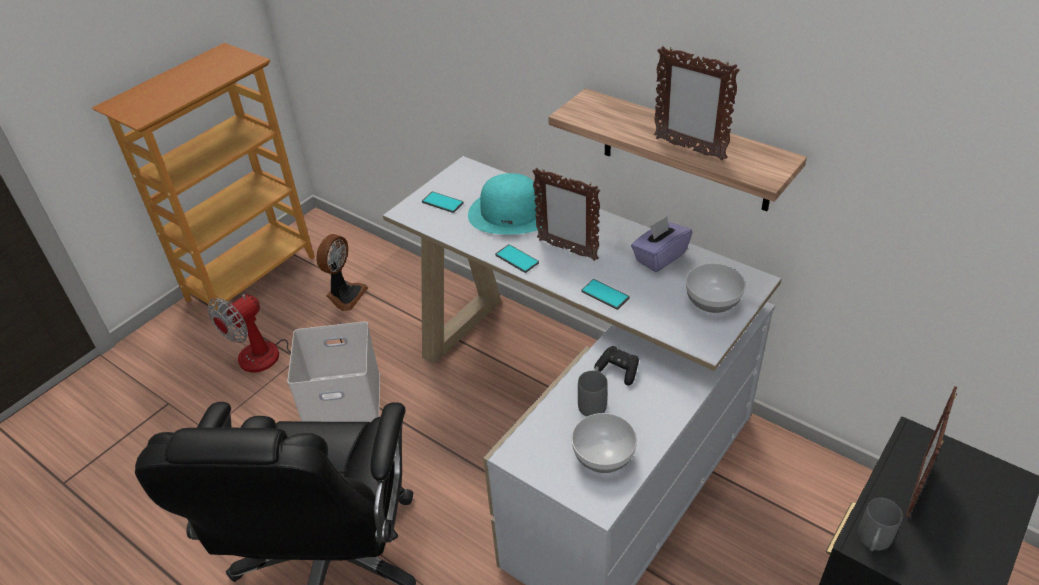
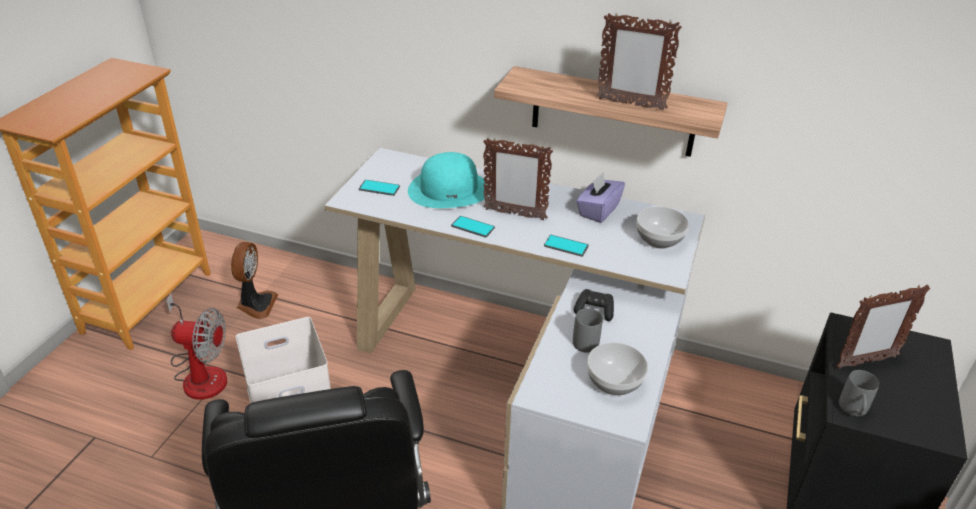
camera: 20 degrees left, 5 degrees down
fan [208,294,344,373] -> fan turned 105 degrees counterclockwise [166,294,227,400]
picture frame [906,386,957,518] -> picture frame turned 120 degrees counterclockwise [836,285,930,369]

